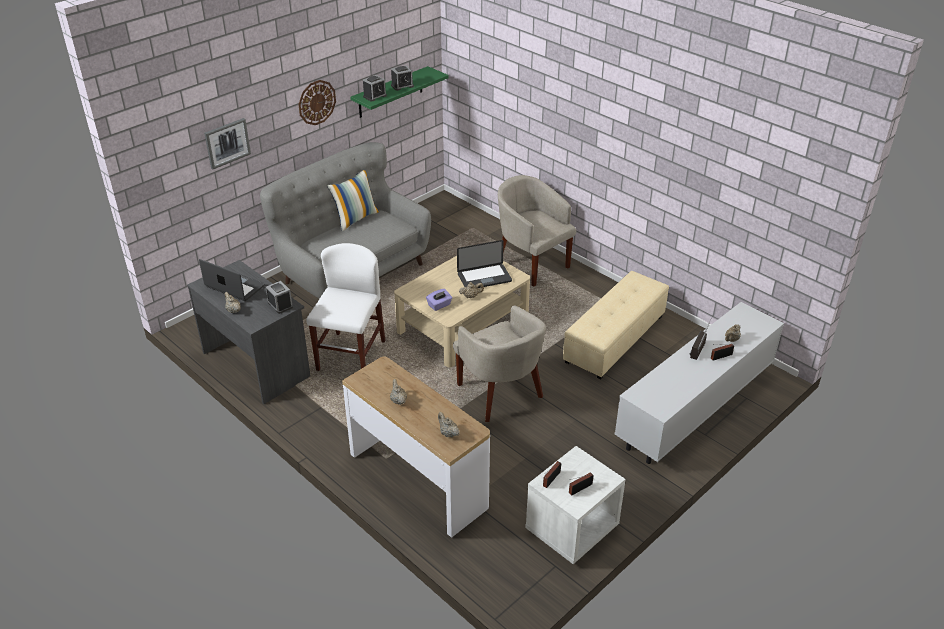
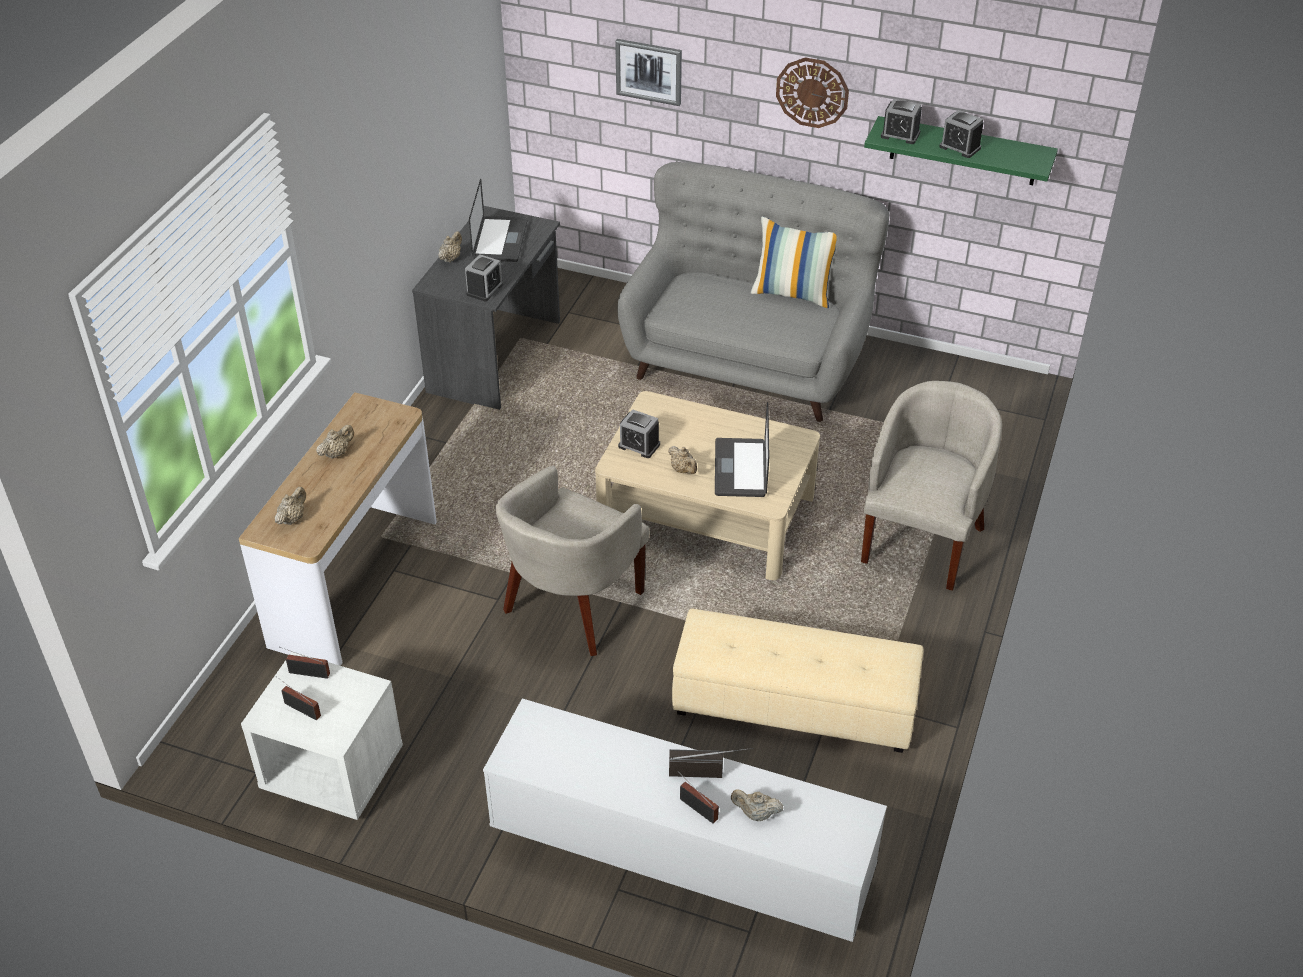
camera: 65 degrees right, 5 degrees up
white chair [306,243,385,371] -> none
purple tissue box [426,289,452,311] -> alarm clock [618,409,660,458]
laptop [457,240,512,288] -> laptop turned 45 degrees clockwise [715,402,770,497]

